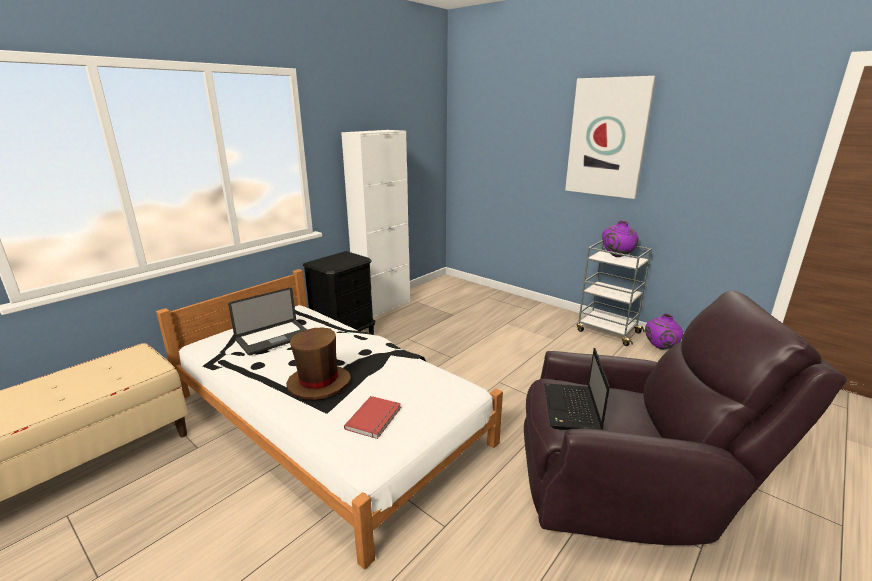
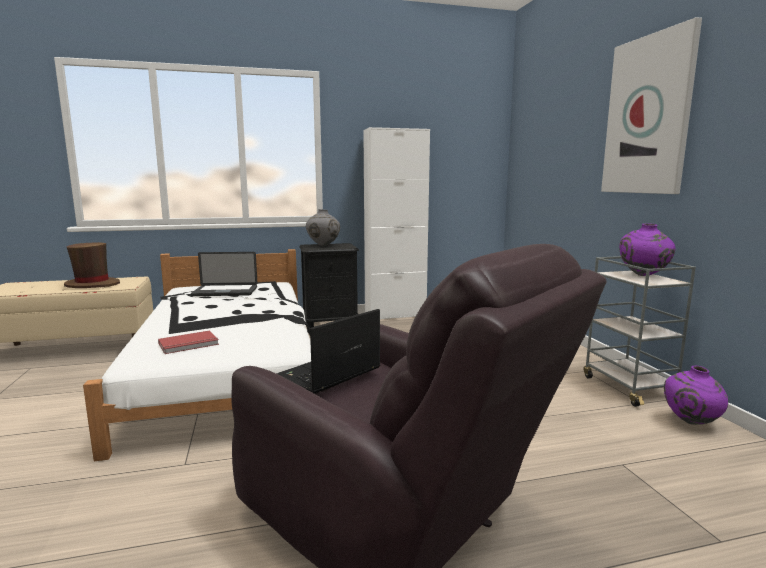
camera: 35 degrees right, 10 degrees down
brown hat [286,328,351,400] -> brown hat moved to [64,242,120,288]
none -> grey vase [306,209,340,246]

